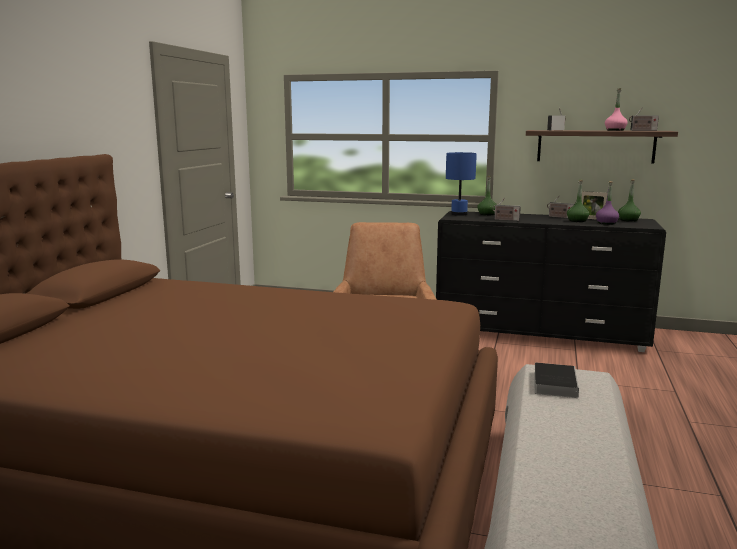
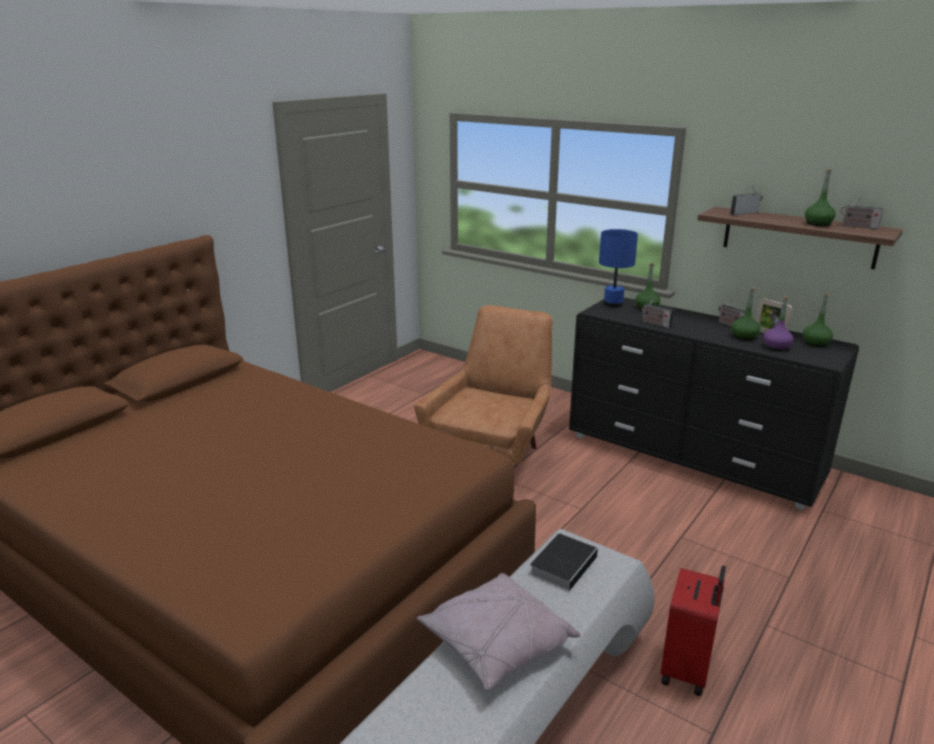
camera: 20 degrees right, 10 degrees up
pink bottle [605,88,628,131] -> green bottle [805,169,836,226]
none -> purple pillow [417,573,581,691]
none -> red suitcase [661,566,726,696]

